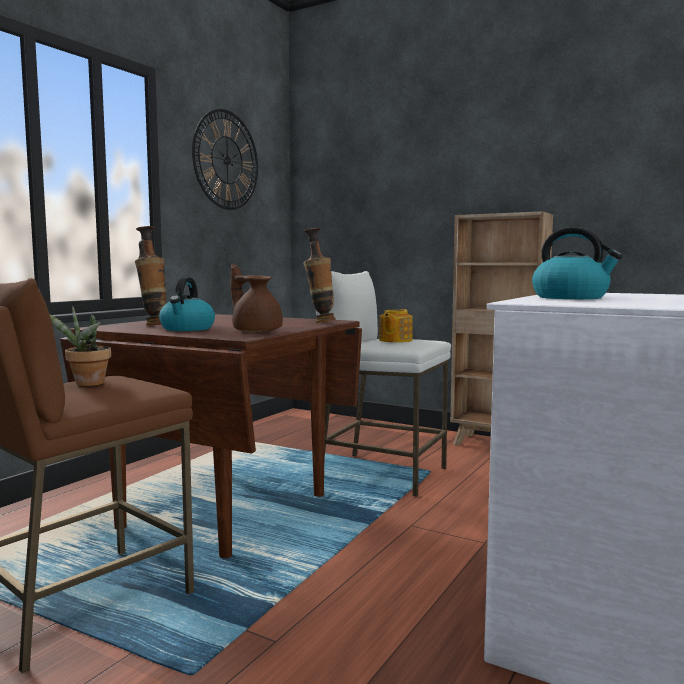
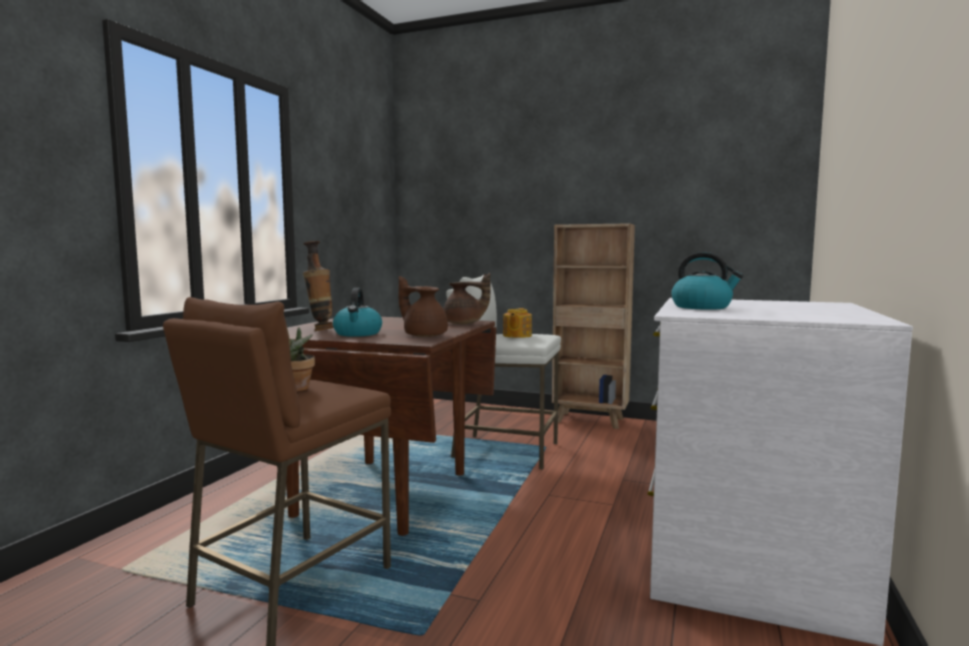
camera: 10 degrees left, 0 degrees up
wall clock [192,109,258,210] -> none
vase [303,228,335,323] -> brown teapot [444,273,491,324]

